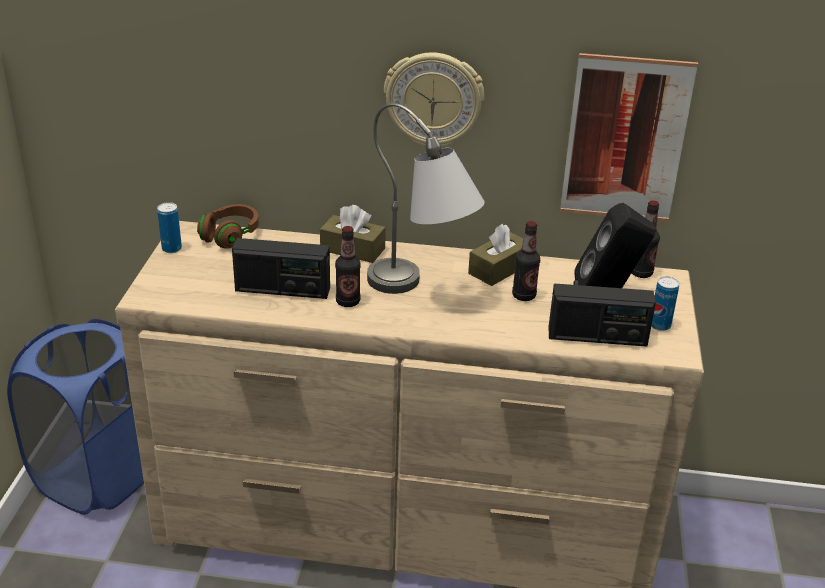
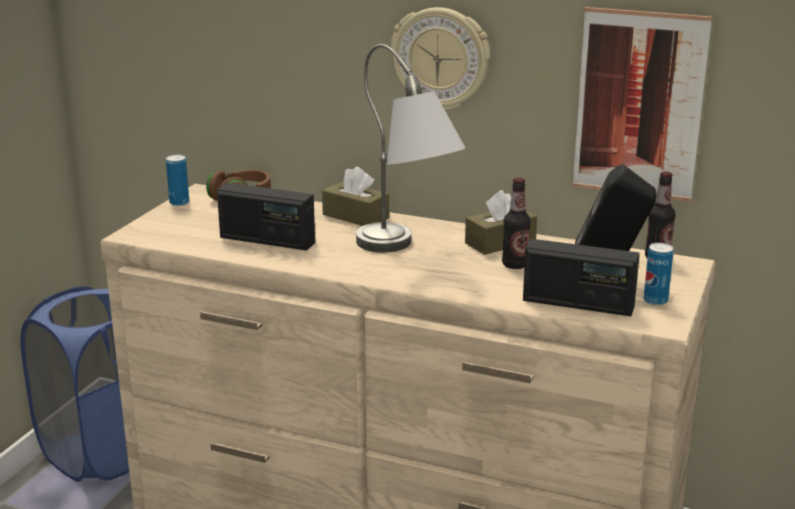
camera: 15 degrees right, 10 degrees down
bottle [335,226,361,307] -> none

